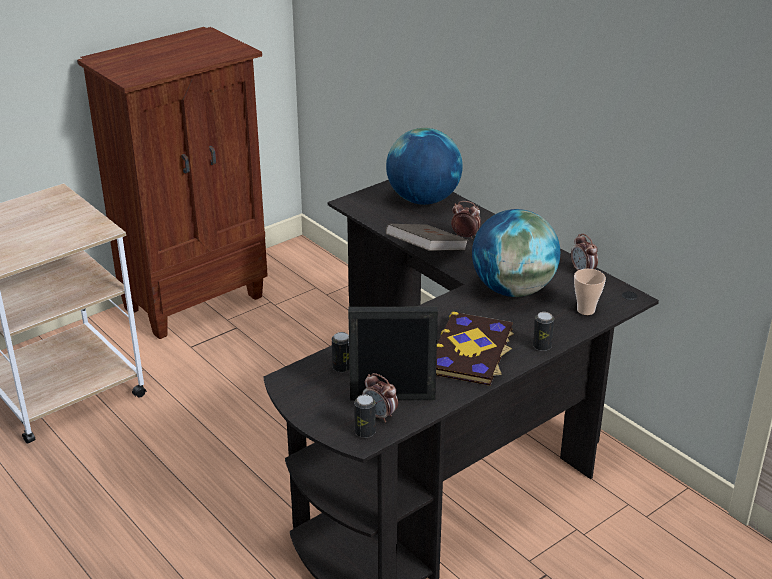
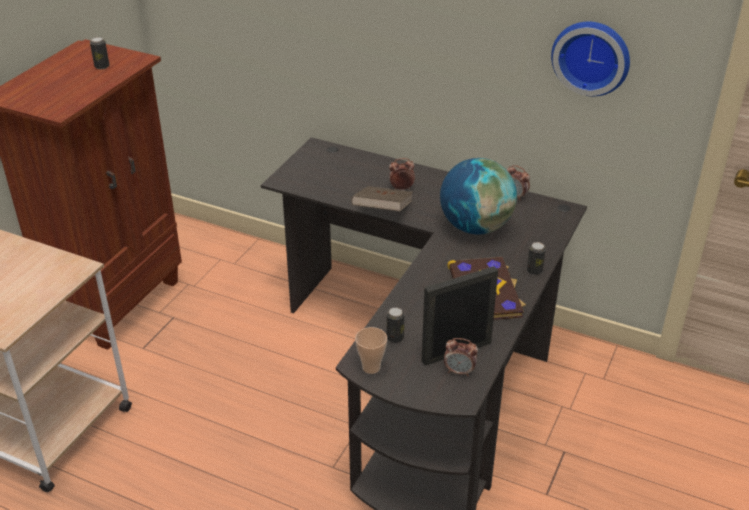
camera: 25 degrees left, 5 degrees up
can [354,395,376,438] -> can moved to [90,37,109,69]
globe [386,128,463,205] -> none
cup [574,269,606,315] -> cup moved to [355,327,387,374]
none -> wall clock [551,22,630,96]

